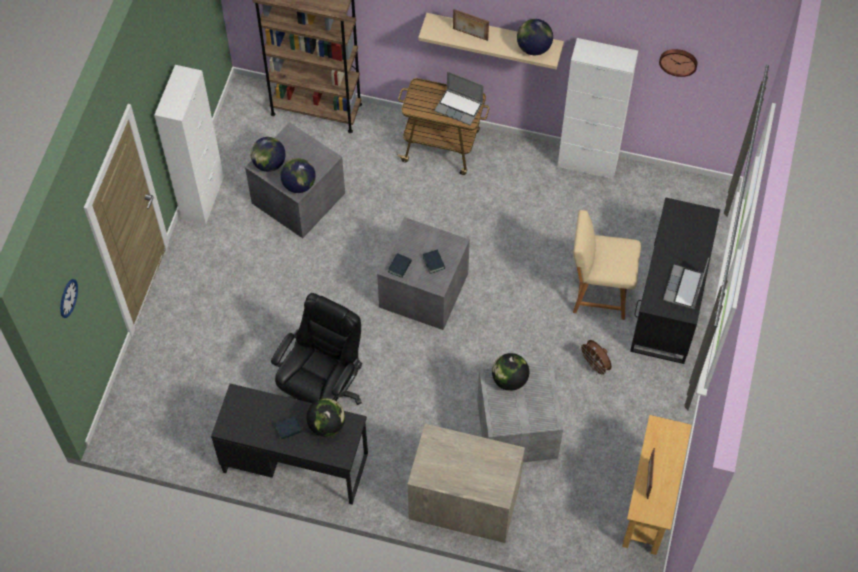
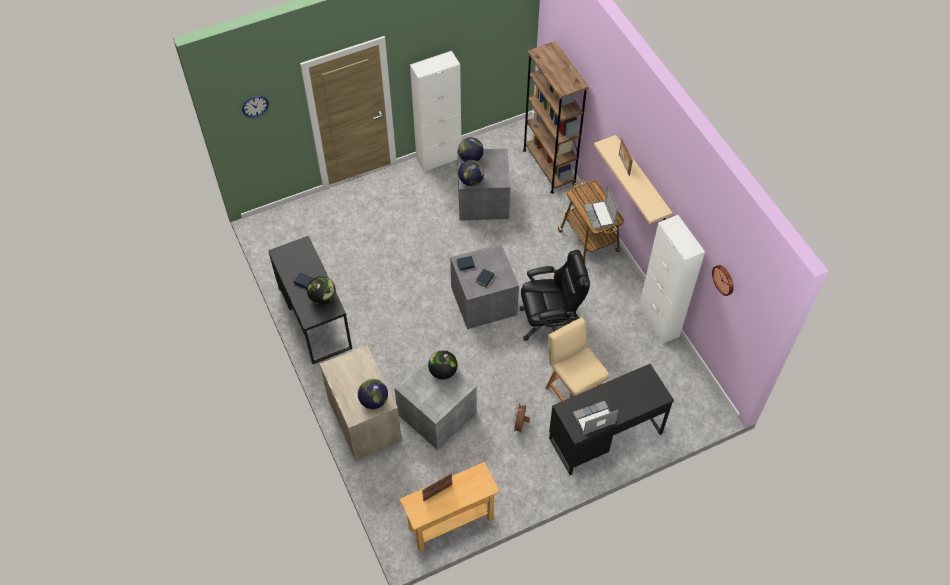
camera: 50 degrees right, 5 degrees down
black office chair [271,293,362,405] -> black office chair moved to [520,250,590,341]
globe [517,19,553,55] -> globe moved to [358,379,388,409]

